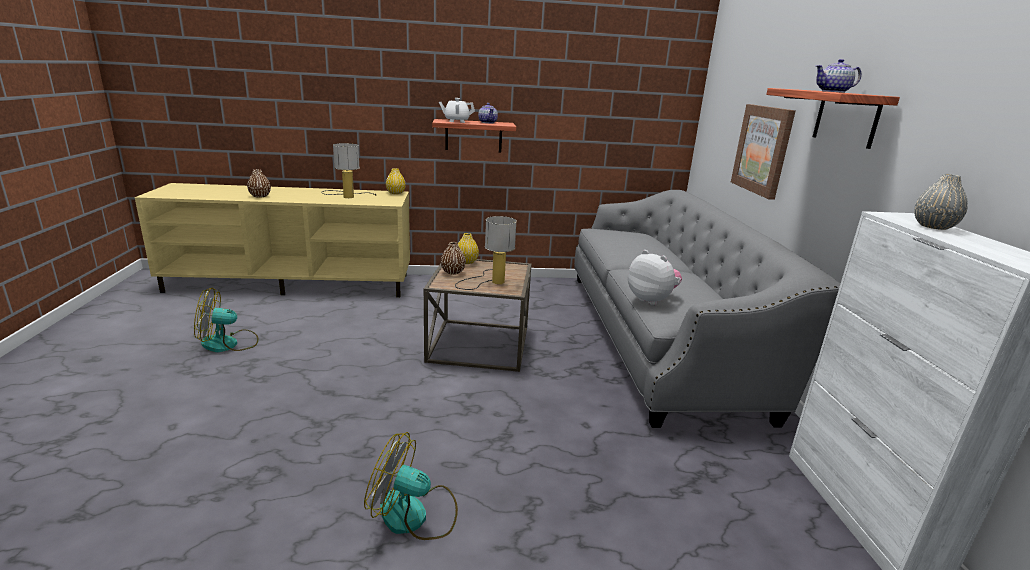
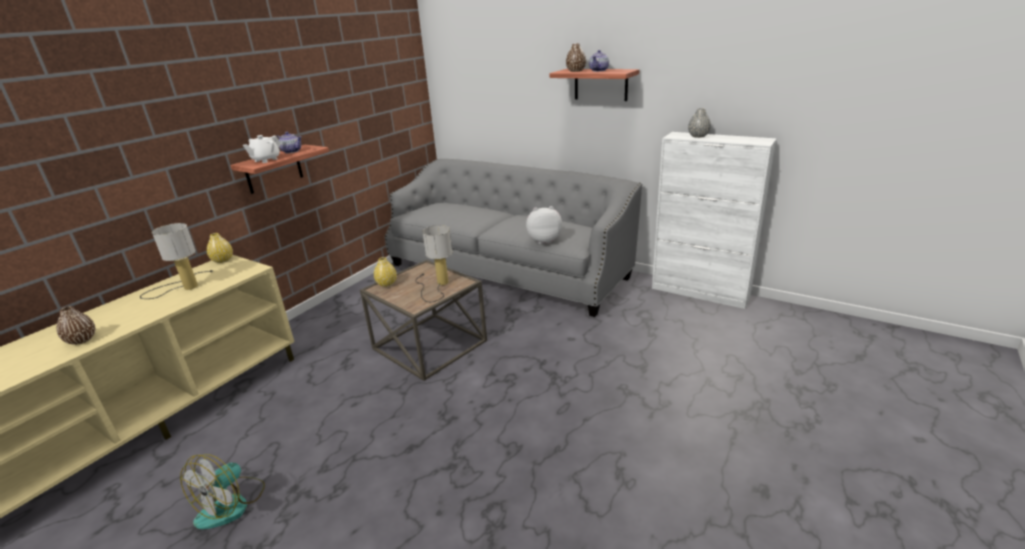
camera: 50 degrees left, 5 degrees up
fan [364,432,458,540] -> none
brown vase [441,242,466,275] -> brown vase moved to [566,44,586,72]
picture [731,104,795,200] -> none

